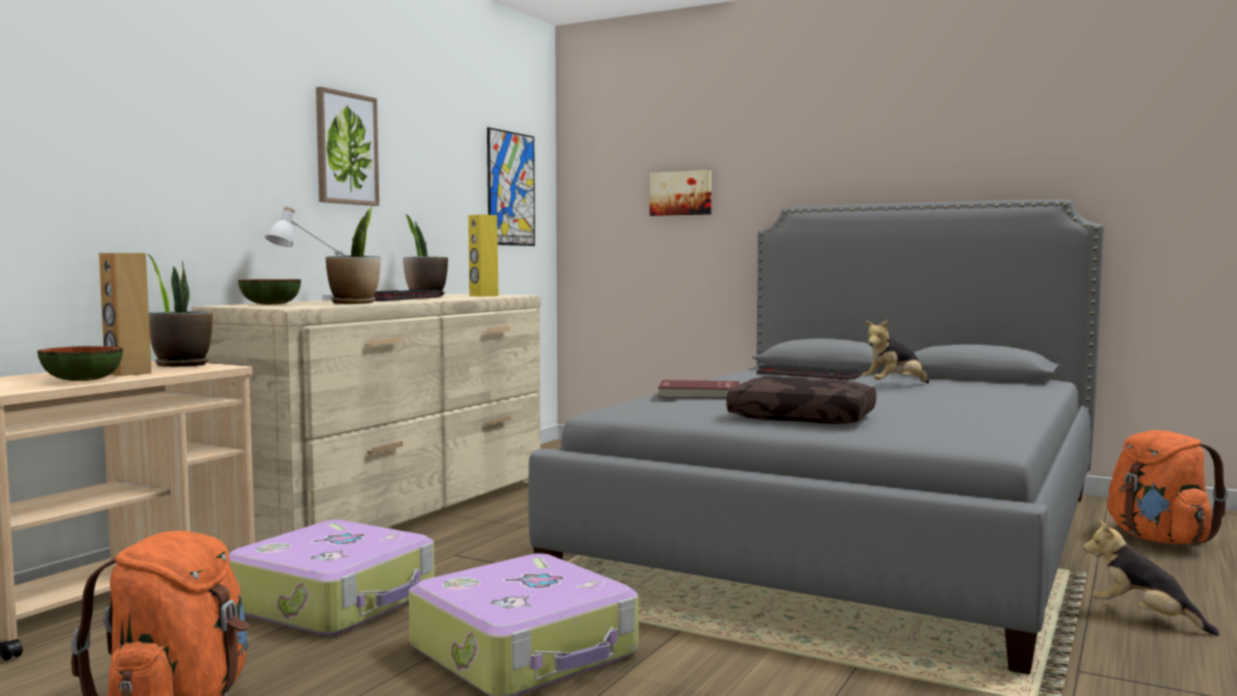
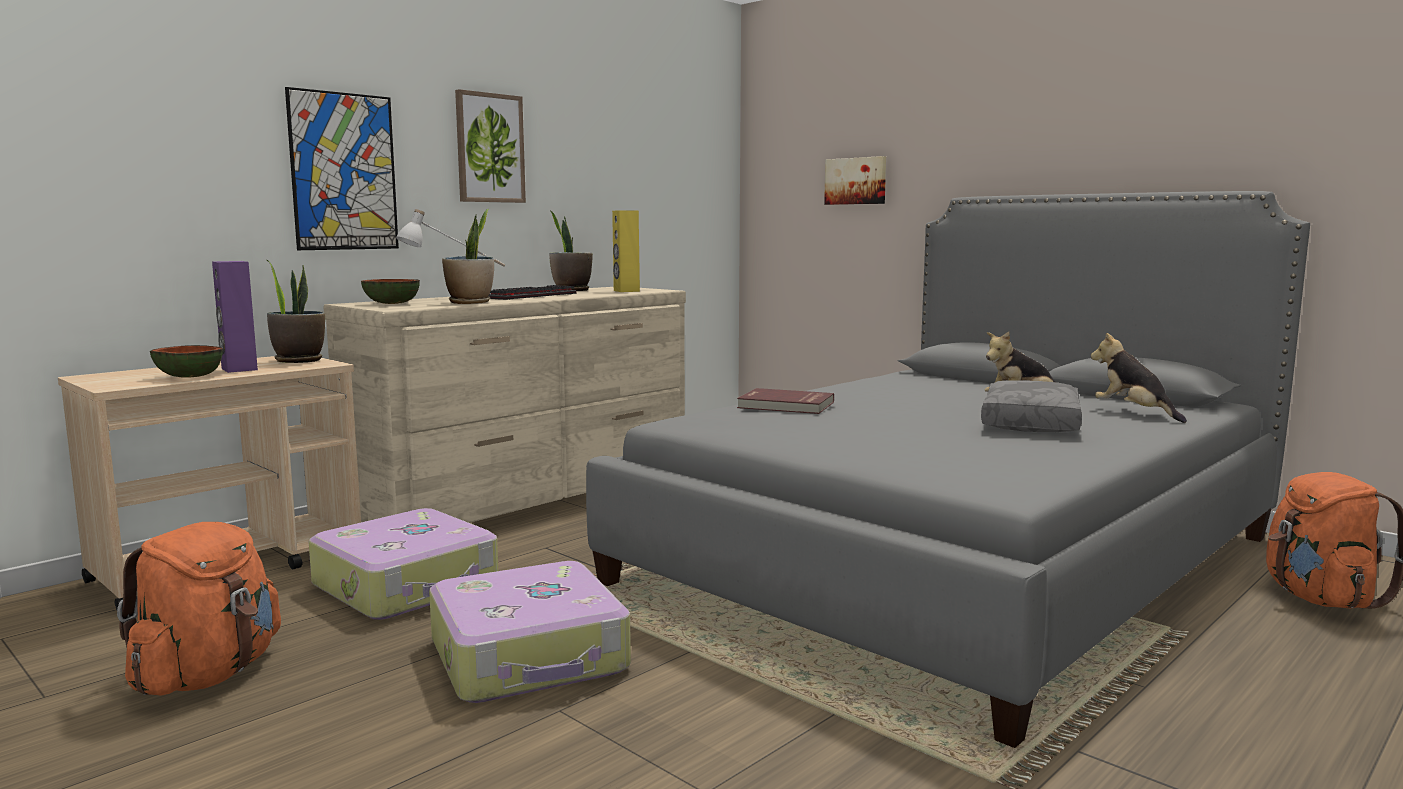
camera: 15 degrees right, 5 degrees up
brown speaker [99,253,152,376] -> purple speaker [212,261,258,373]
picture [487,127,535,246] -> picture moved to [285,87,399,250]
brown pillow [726,377,876,424] -> none
keyboard [757,364,859,380] -> none
plush toy [1083,520,1220,636] -> plush toy moved to [1091,333,1187,423]
none -> grey pillow [981,380,1082,432]

